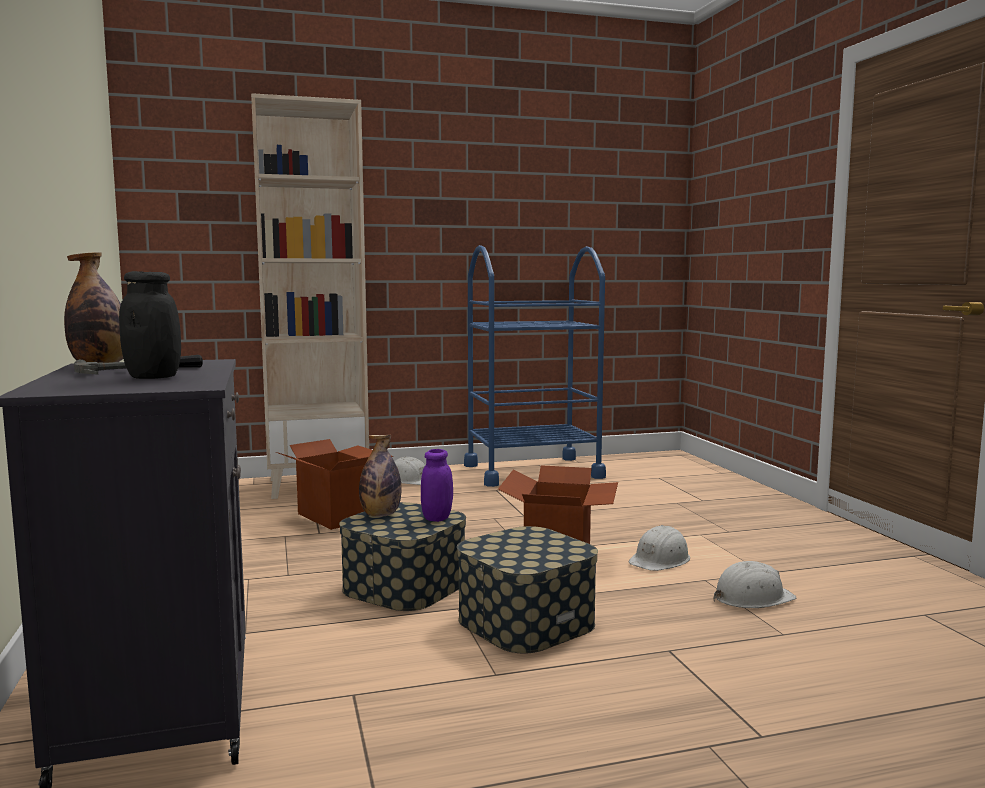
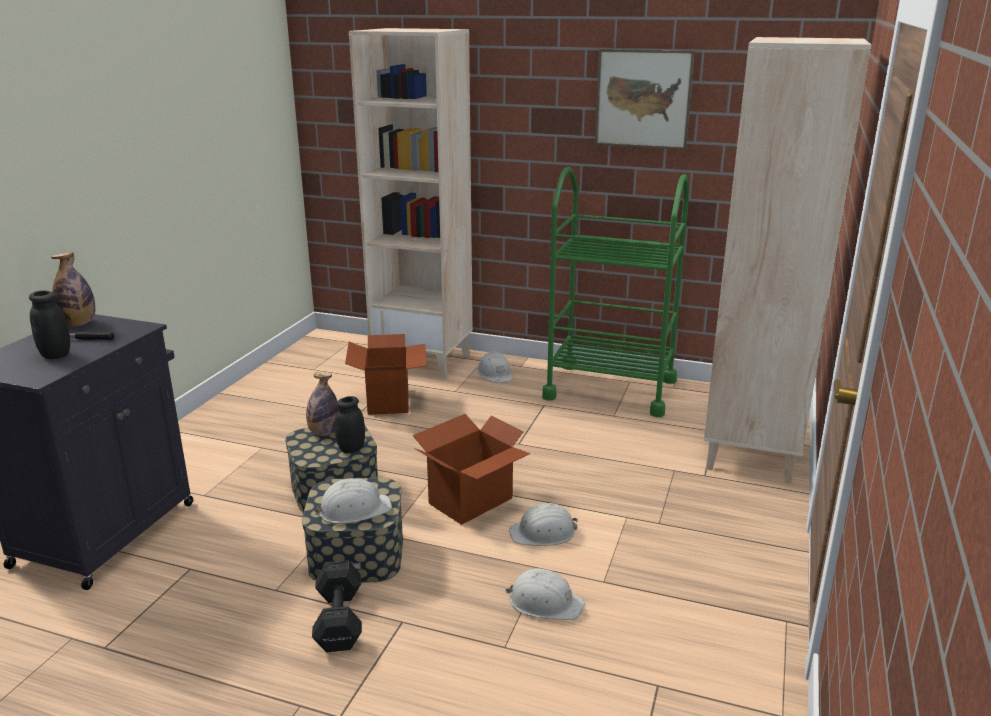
camera: 35 degrees right, 15 degrees up
purple jar [421,449,453,522] -> black jar [335,396,365,453]
blue cart [464,245,606,487] -> green cart [542,167,689,417]
none -> black dumbbell [312,560,362,652]
none -> white hard hat [314,478,392,524]
none -> picture [594,49,695,150]
none -> beige bookcase [704,37,871,484]

